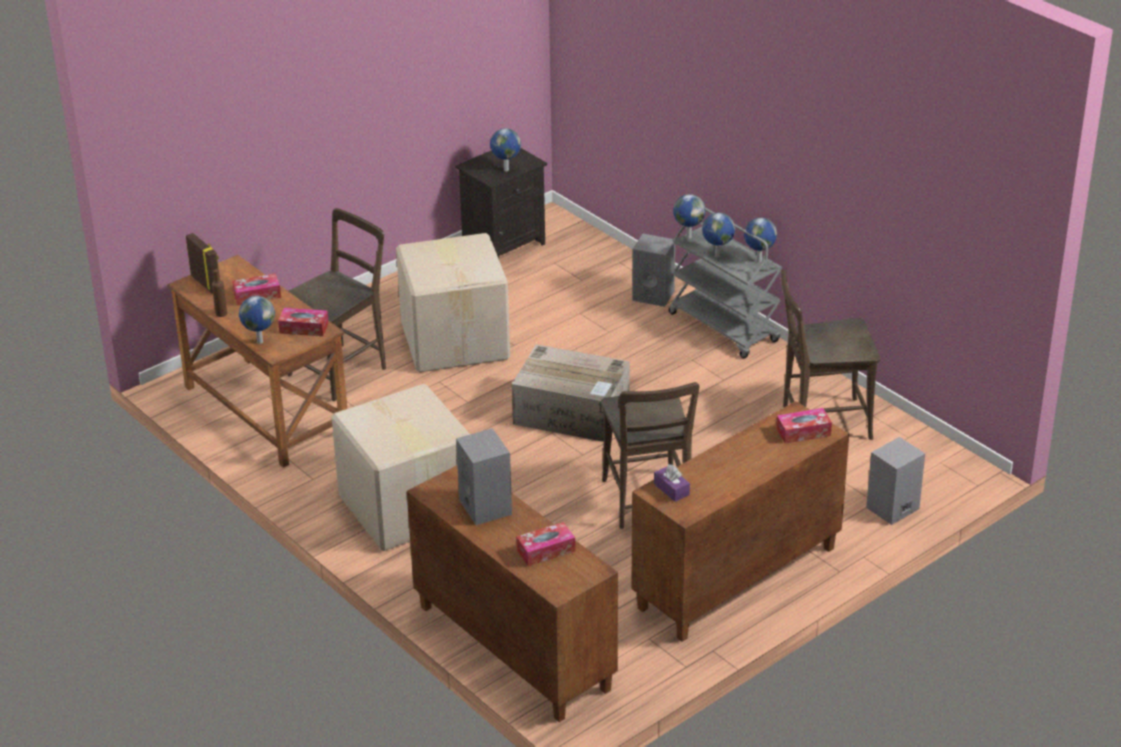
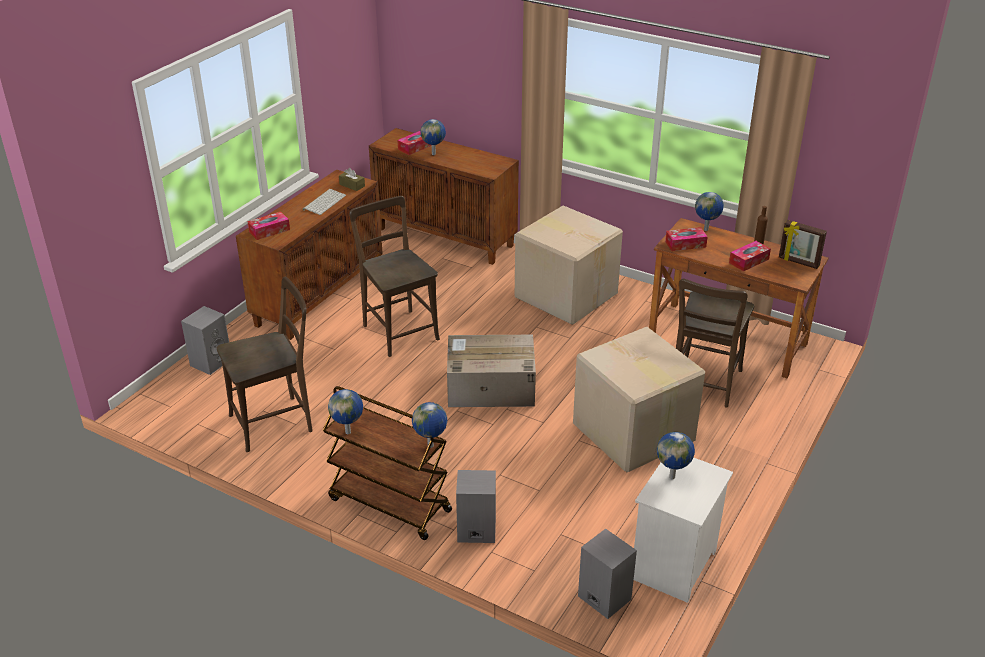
camera: 160 degrees right, 0 degrees up
black nightstand [455,148,547,258] -> white nightstand [634,457,733,603]
grey speaker [456,428,512,525] -> grey speaker moved to [578,529,637,619]
purple tissue box [654,464,690,502] -> brown tissue box [339,168,365,191]
grey cart [669,207,782,359] -> brown cart [323,386,452,540]
globe [702,213,735,258] -> globe moved to [421,119,446,155]
none -> keyboard [303,189,346,215]

